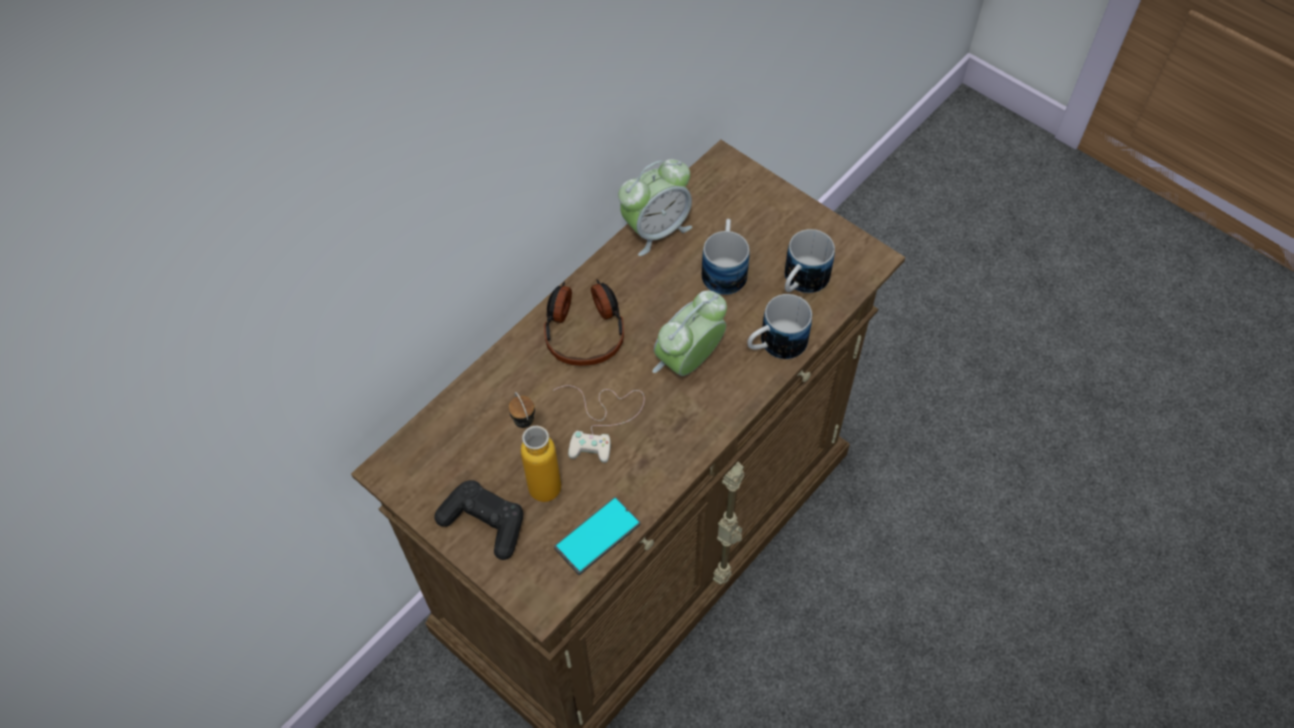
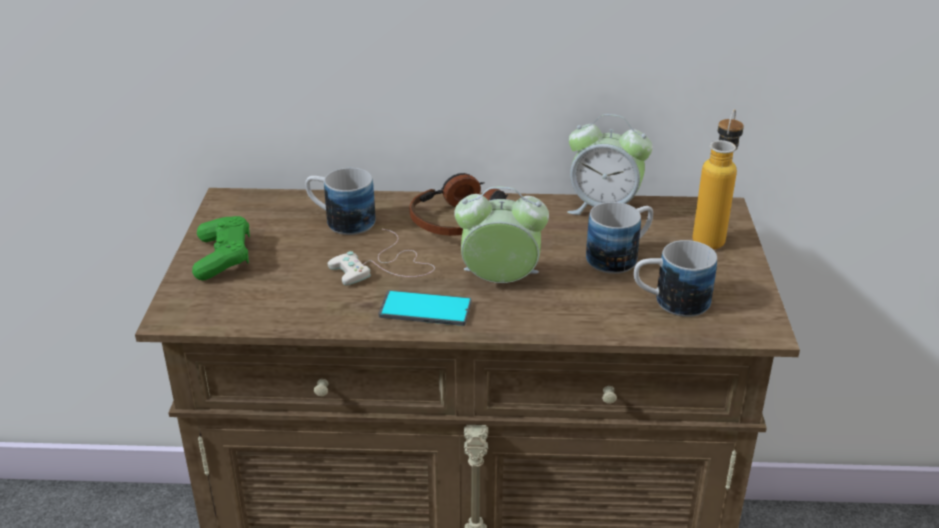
camera: 50 degrees right, 25 degrees down
black game controller [435,480,523,560] -> green game controller [192,216,250,281]
bottle [509,392,561,502] -> bottle moved to [693,109,744,250]
phone [554,497,640,575] -> phone moved to [378,290,472,326]
mug [747,294,812,359] -> mug moved to [305,168,376,235]

